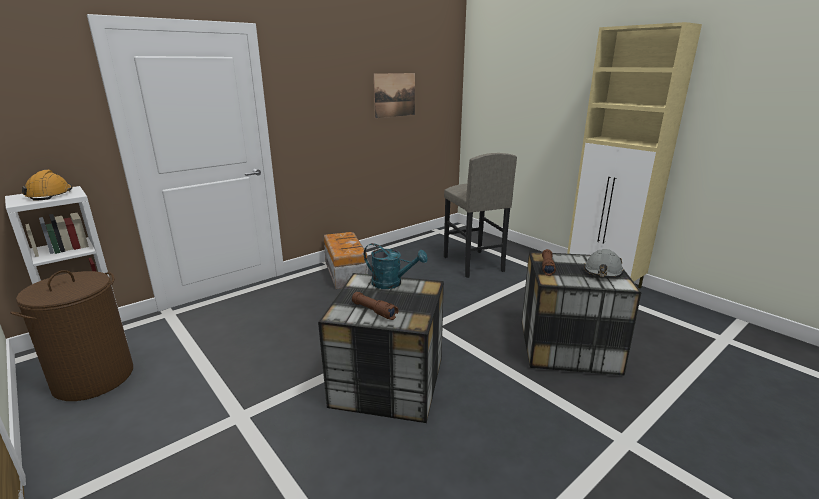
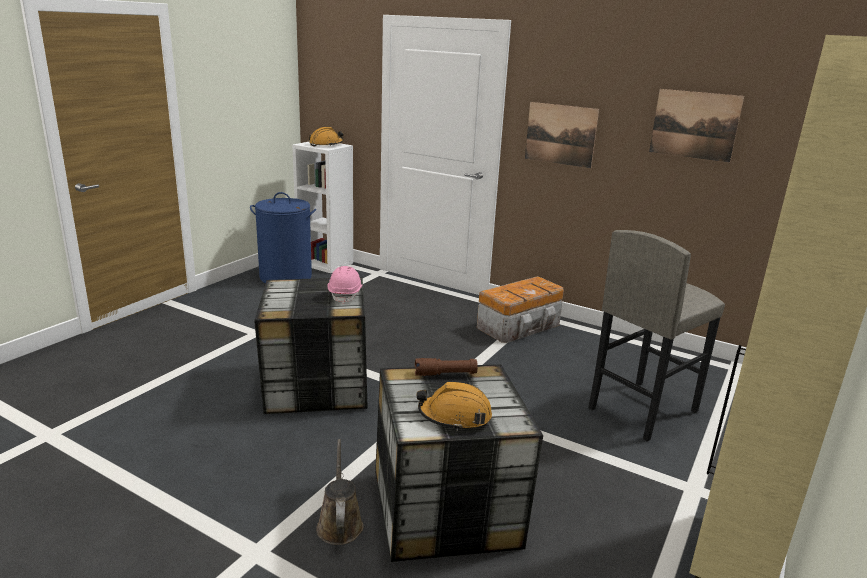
camera: 70 degrees right, 0 degrees up
brown laundry basket [10,270,133,401] -> blue laundry basket [250,192,316,283]
brown flashlight [352,292,398,320] -> none
turquoise watering can [364,243,428,289] -> pink hard hat [328,266,362,304]
grey hard hat [584,249,624,278] -> orange hard hat [417,382,492,431]
none -> brown watering can [316,439,363,545]
none -> picture [525,102,599,168]

